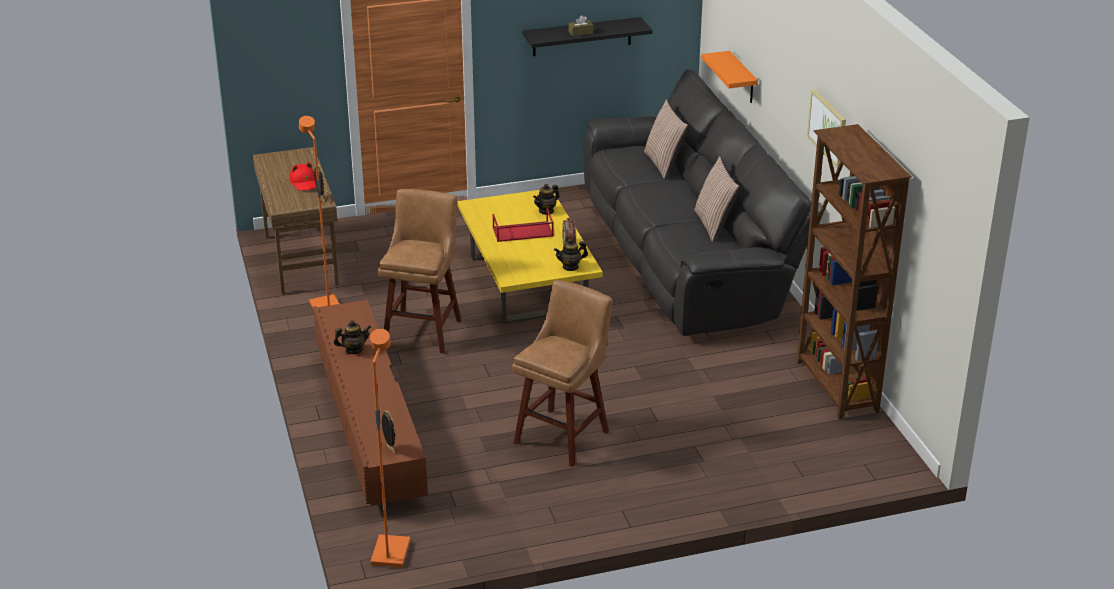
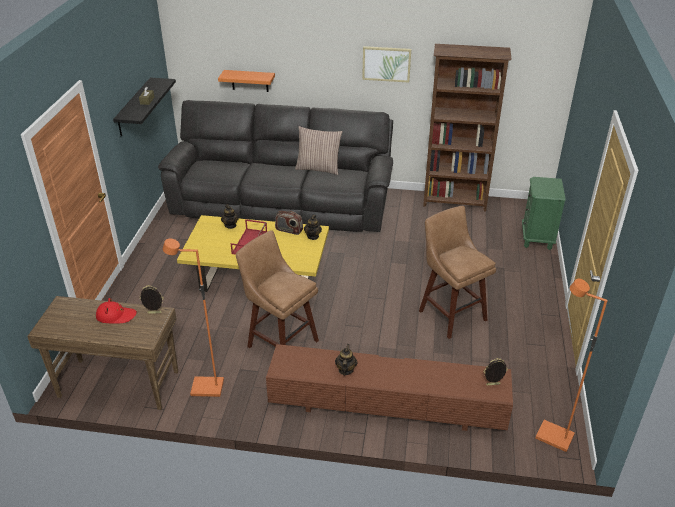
camera: 65 degrees left, 5 degrees up
pillow [644,99,688,179] -> none
none -> green nightstand [522,177,566,250]

